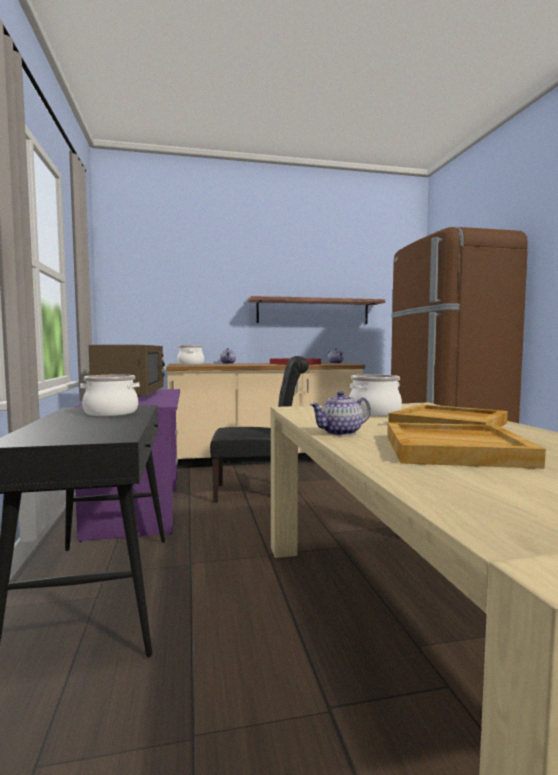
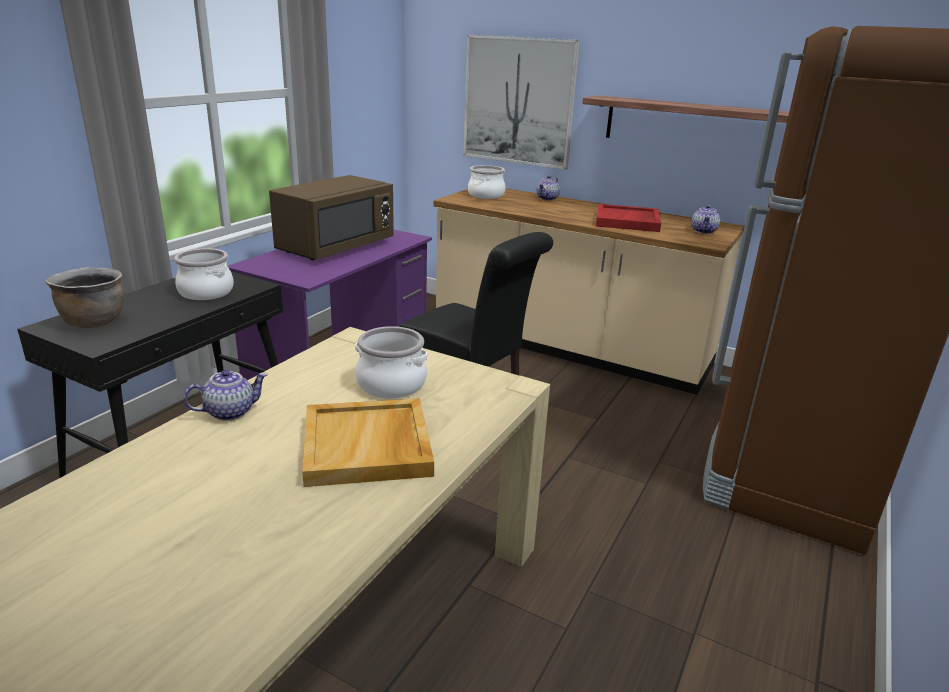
camera: 40 degrees right, 20 degrees up
teapot [309,391,371,436] -> teapot turned 135 degrees clockwise [184,370,268,421]
beige tray [387,422,546,469] -> none
none -> brown cooking pot [45,267,124,328]
none -> picture [463,35,580,170]

